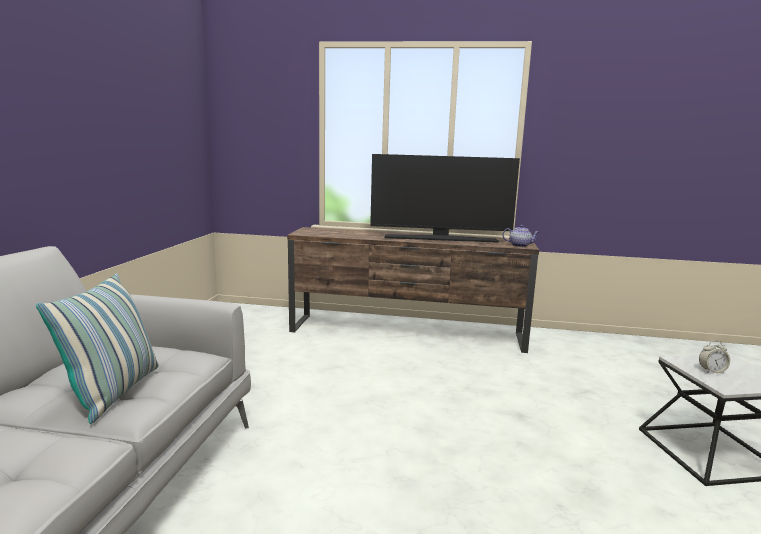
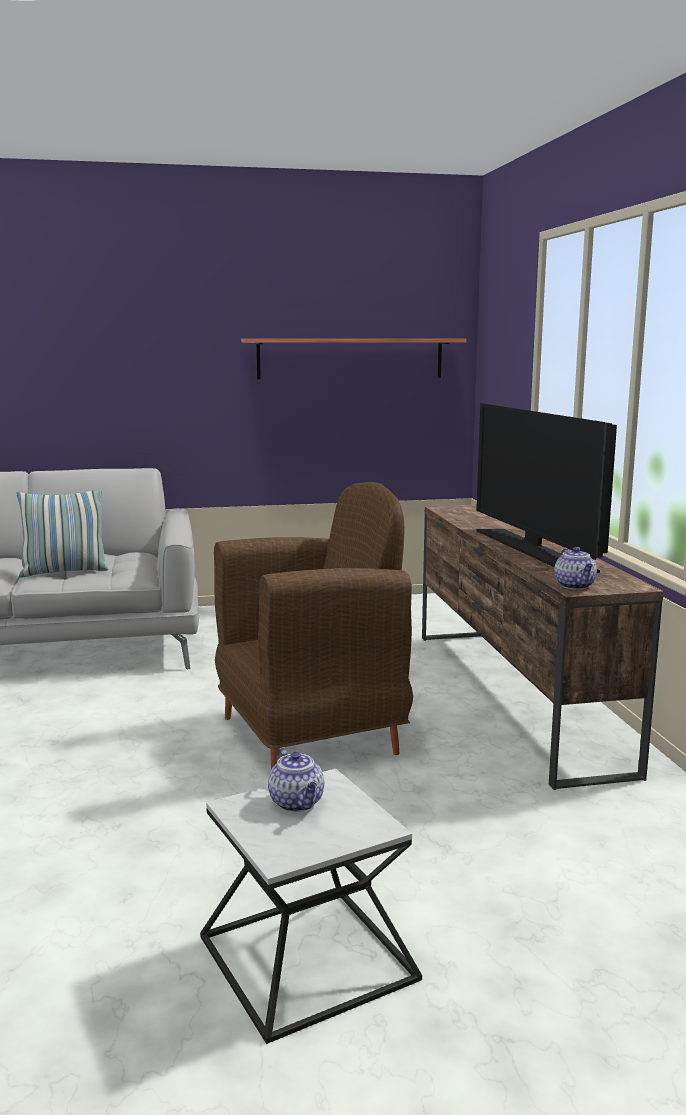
camera: 70 degrees right, 0 degrees up
alarm clock [699,340,730,373] -> teapot [268,748,325,812]
none -> brown armchair [214,482,413,769]
none -> shelf [241,339,466,379]

